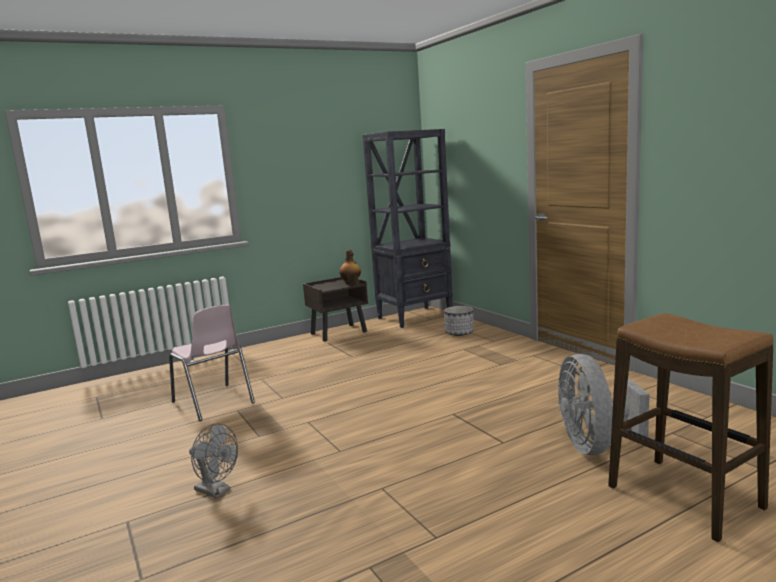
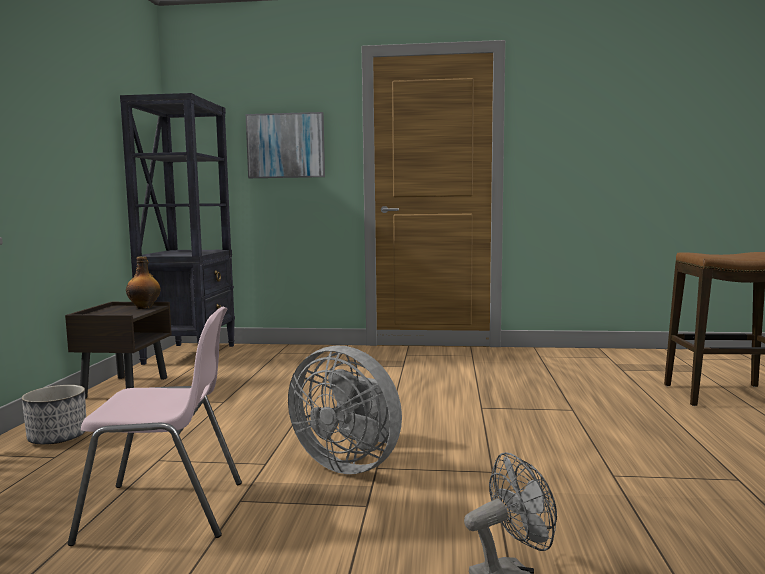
camera: 55 degrees left, 5 degrees down
planter [444,306,474,336] -> planter moved to [22,385,86,444]
grey fan [558,354,650,455] -> grey fan moved to [288,346,402,474]
none -> picture [246,112,325,178]

